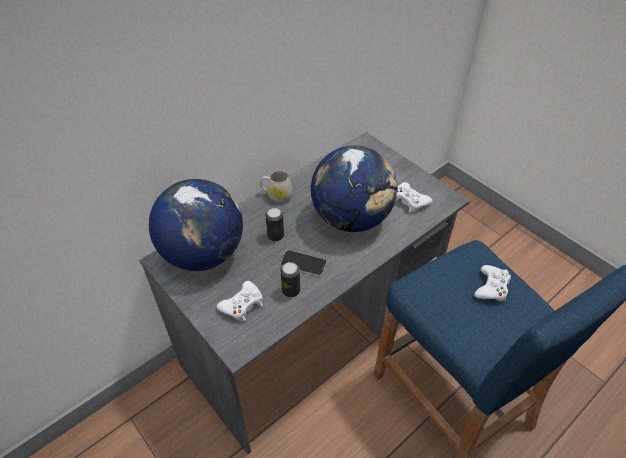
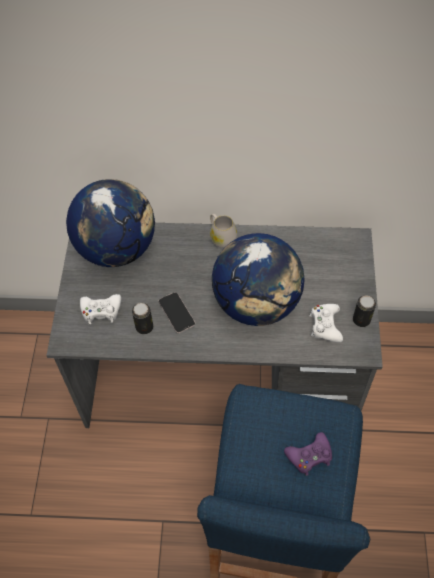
camera: 45 degrees right, 10 degrees up
can [265,208,284,241] -> can moved to [353,295,376,327]
white game controller [474,265,511,301] -> purple game controller [284,432,332,476]

